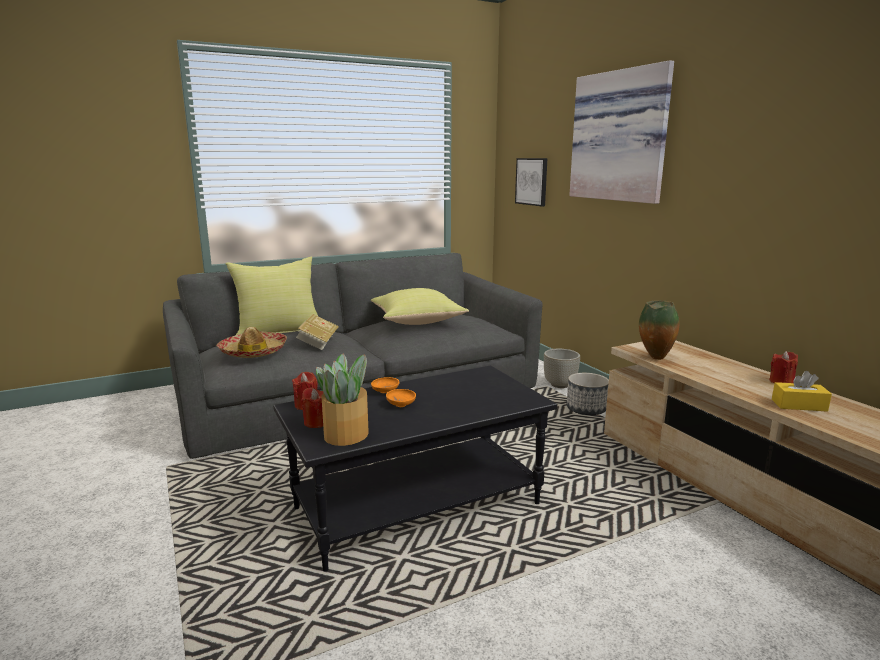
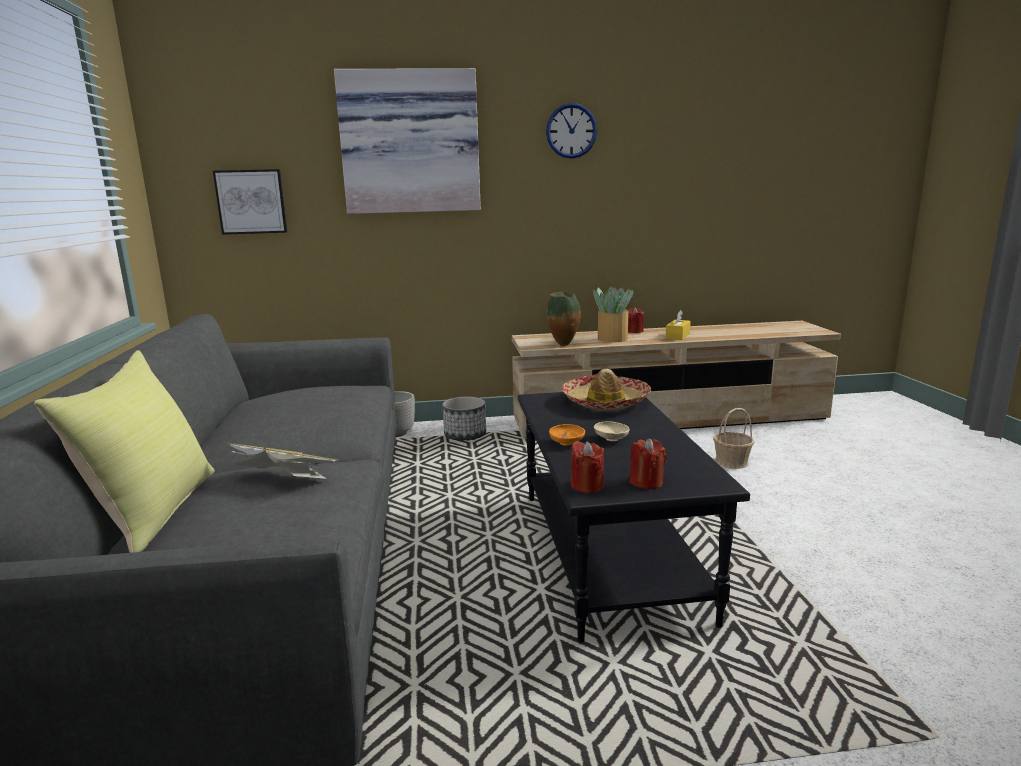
camera: 70 degrees left, 0 degrees up
hat [216,327,287,358] -> hat moved to [562,369,651,410]
potted plant [316,353,369,446] -> potted plant moved to [593,287,633,342]
yellow pillow [371,288,469,325] -> none
orange bowl [386,389,416,407] -> beige bowl [594,421,630,441]
none -> wall clock [546,103,597,159]
none -> basket [713,408,754,469]

